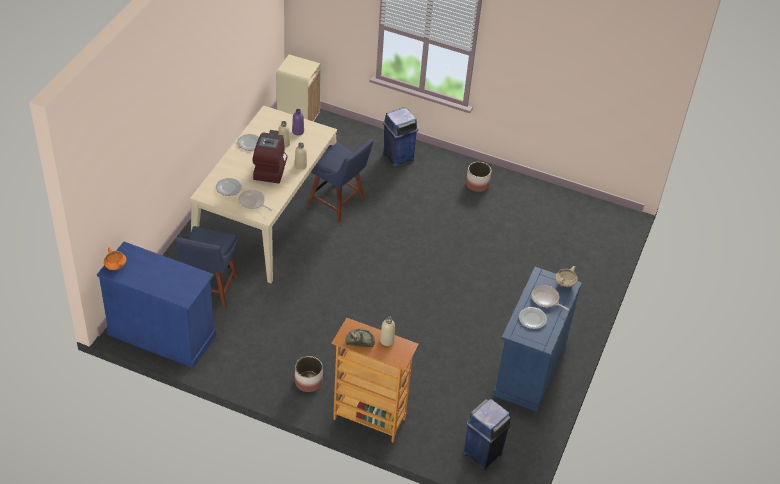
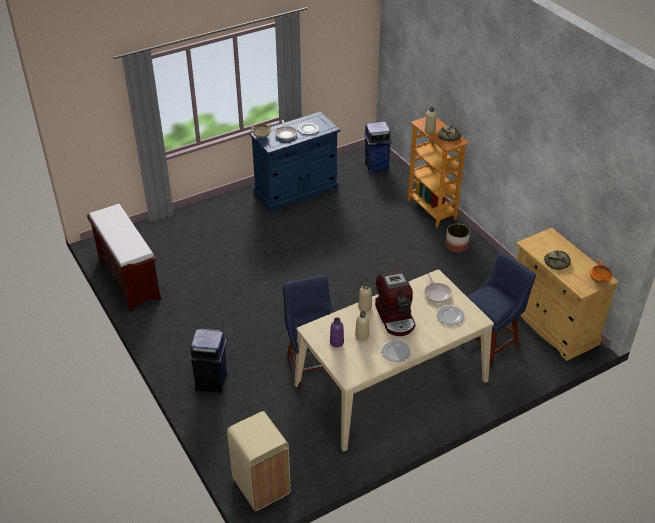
camera: 140 degrees left, 5 degrees down
blue cabinet [97,242,216,368] -> beige cabinet [516,228,619,361]
coffee machine [253,130,287,183] -> coffee machine turned 60 degrees counterclockwise [375,270,416,336]
planter [466,162,491,192] -> none
none -> brown bench [87,204,161,311]
none -> bread [544,250,571,270]

